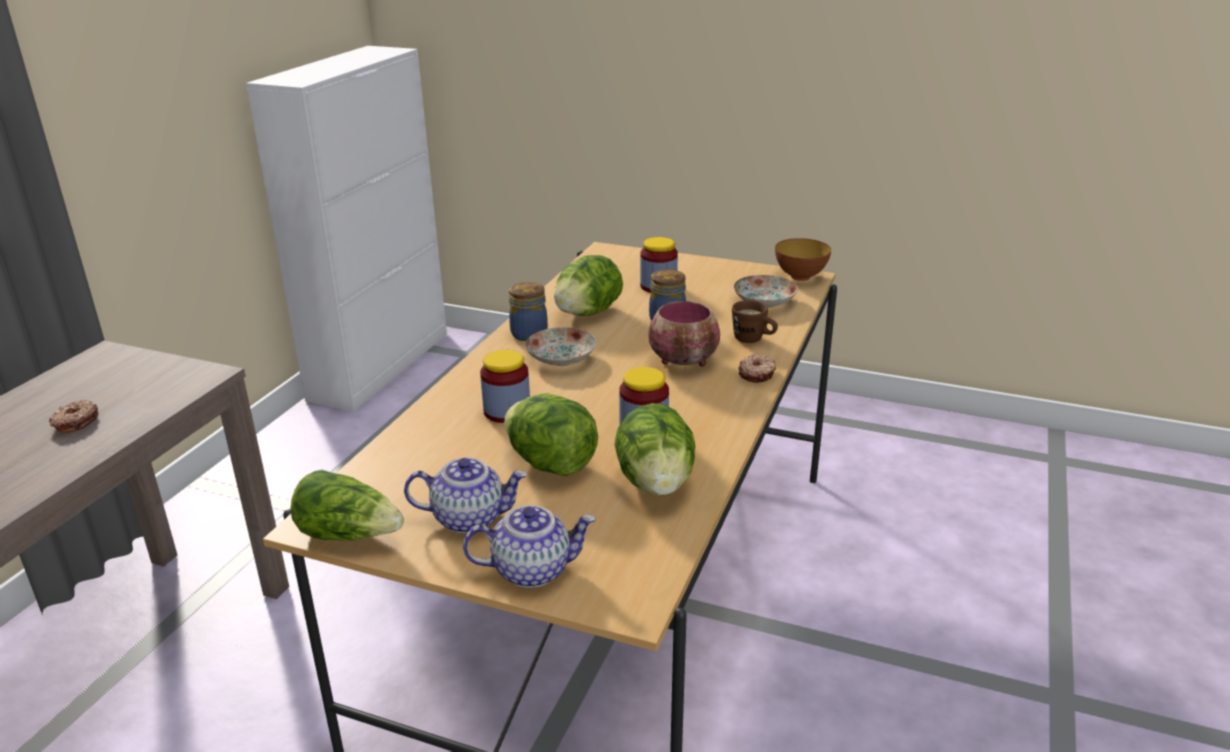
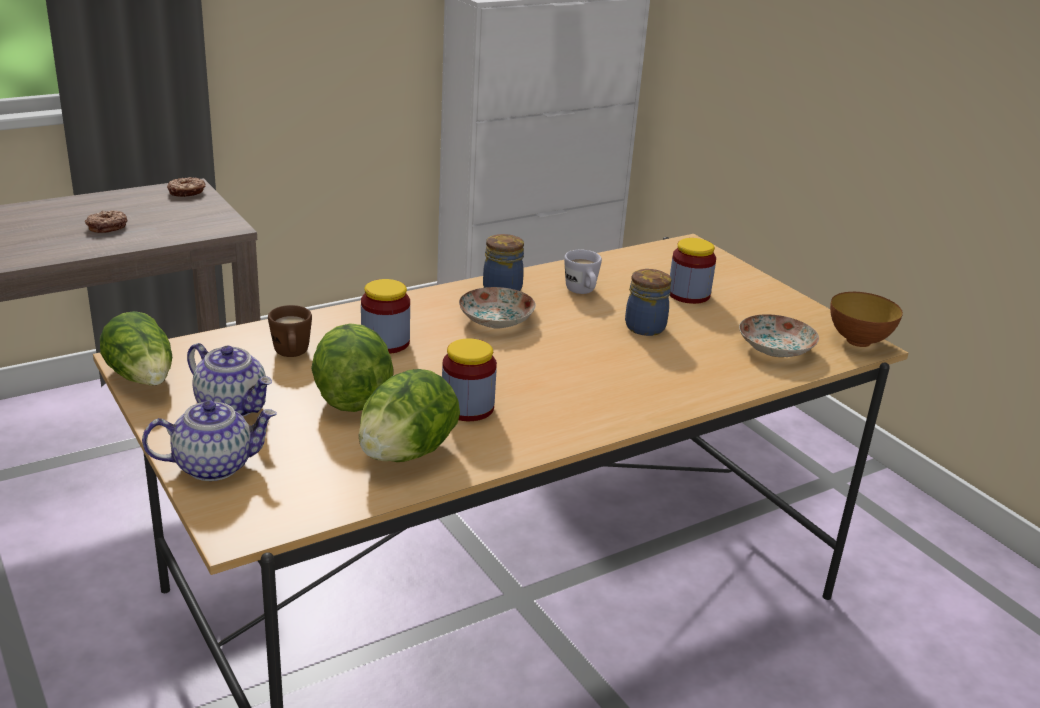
camera: 35 degrees right, 0 degrees up
teapot [463,505,596,588] -> teapot turned 45 degrees counterclockwise [142,401,277,481]
lettuce [554,255,623,316] -> white mug [564,250,602,294]
bowl [648,301,720,366] -> none
brown mug [732,300,778,343] -> brown mug moved to [268,305,312,357]
donut [738,354,776,383] -> donut moved to [167,177,205,197]

